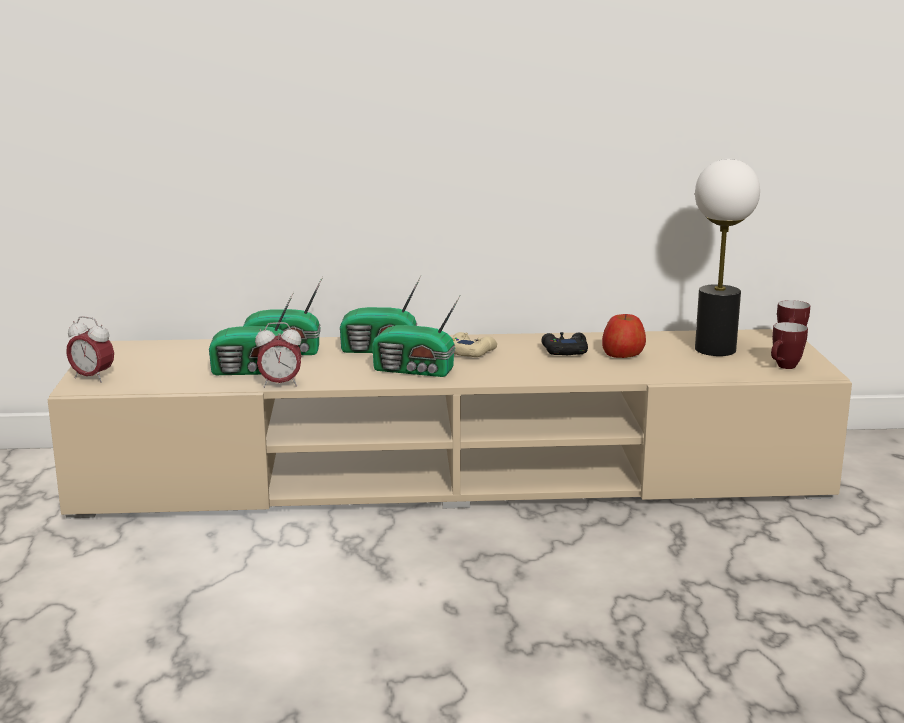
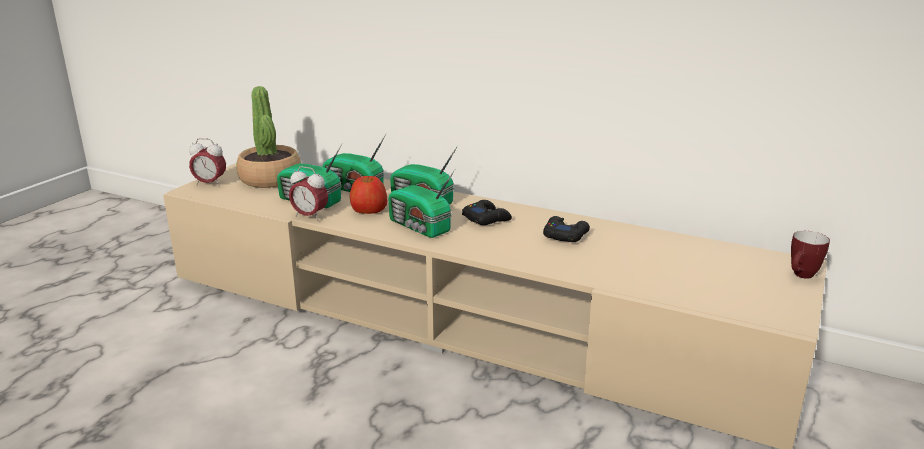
camera: 30 degrees right, 5 degrees up
alarm clock [66,316,114,382] -> alarm clock turned 45 degrees counterclockwise [189,138,226,187]
beige game controller [452,332,497,357] -> black game controller [462,200,512,225]
apple [602,314,646,358] -> apple moved to [350,176,387,214]
table lamp [695,159,760,356] -> none
mug [771,322,808,369] -> none
none -> potted plant [237,86,301,188]

